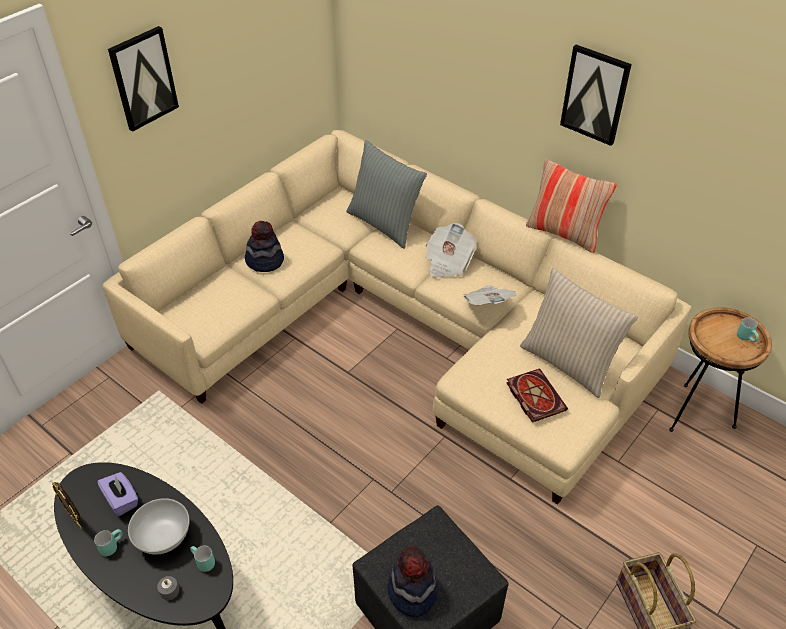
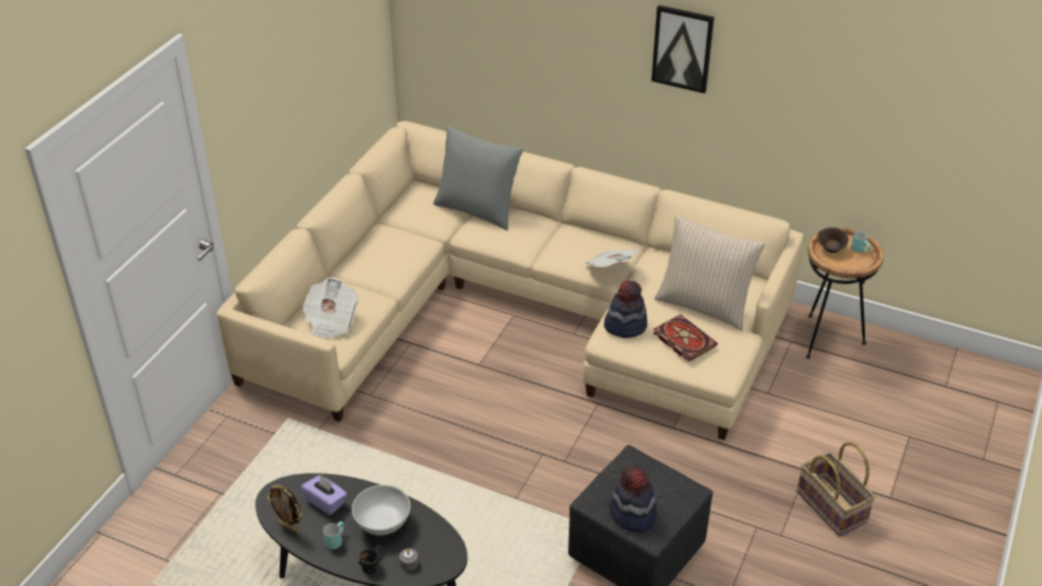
camera: 15 degrees left, 5 degrees down
picture [108,26,179,132] -> none
turquoise mug [190,546,215,572] -> none
hat [245,221,284,272] -> hat moved to [604,281,647,338]
newspaper [426,223,477,278] -> newspaper moved to [302,277,359,340]
pillow [526,159,617,253] -> none
none -> black mug [358,545,381,574]
none -> brown bowl [818,227,848,253]

